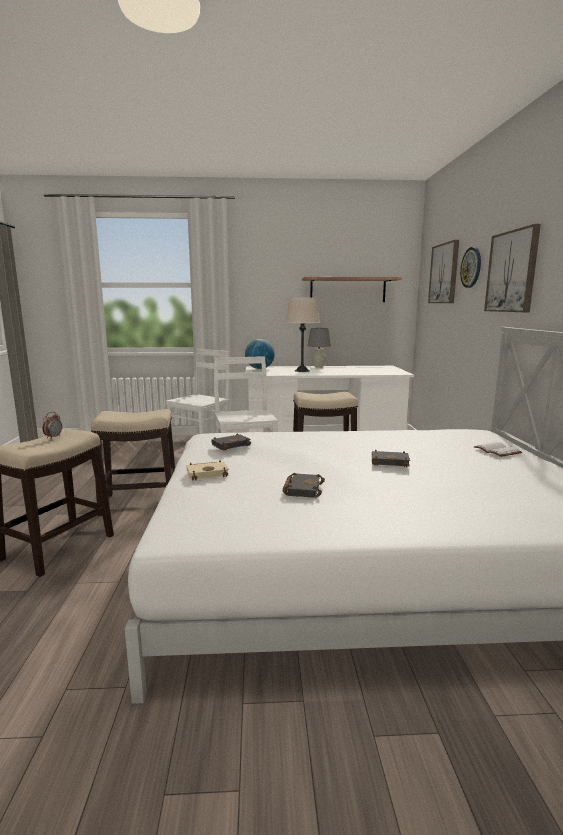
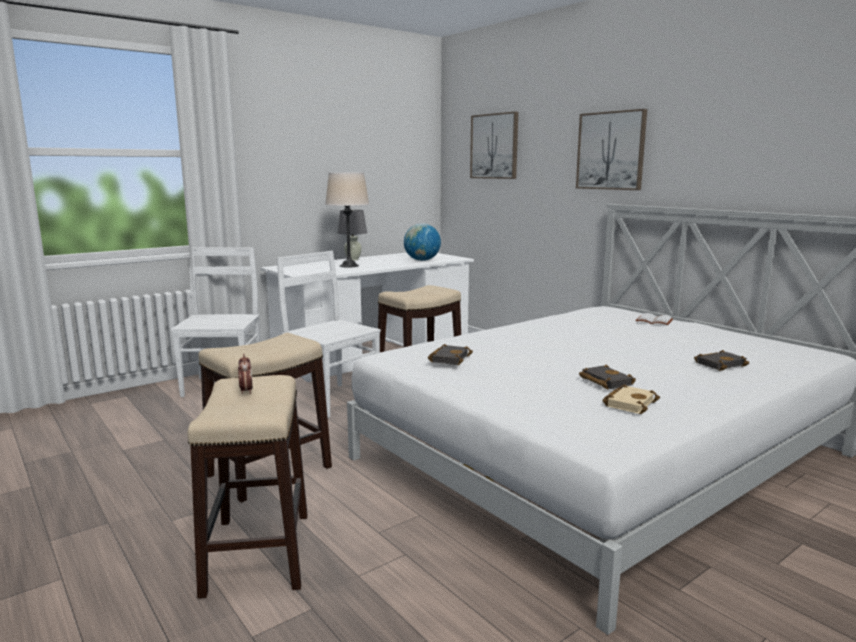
camera: 35 degrees left, 0 degrees up
beige book [187,460,229,481] -> beige book moved to [602,384,660,414]
globe [245,339,275,369] -> globe moved to [404,223,441,261]
shelf [302,277,402,302] -> none
black book [372,450,410,467] -> black book moved to [694,350,749,371]
wall clock [460,247,481,288] -> none

